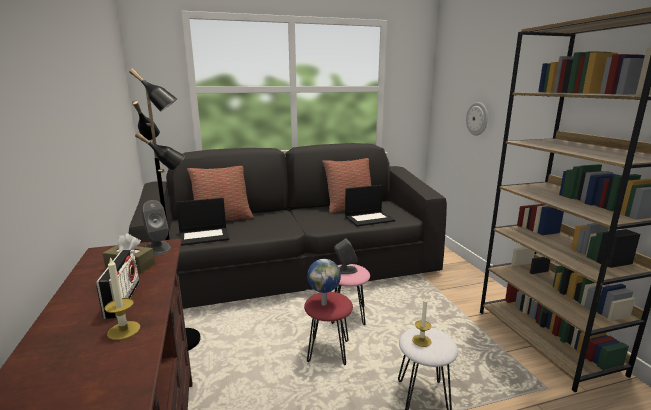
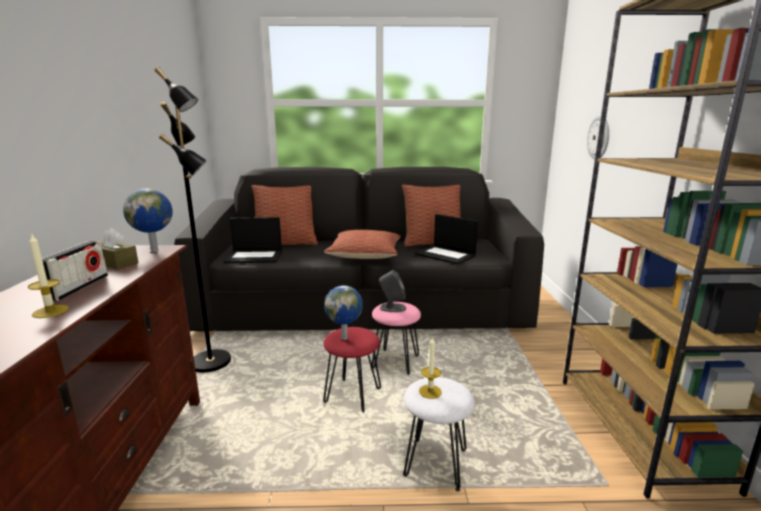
camera: 15 degrees right, 0 degrees up
grey speaker [142,200,171,256] -> globe [123,189,173,252]
laptop [345,185,395,227] -> laptop turned 45 degrees clockwise [415,214,478,265]
none -> pillow [324,230,401,259]

